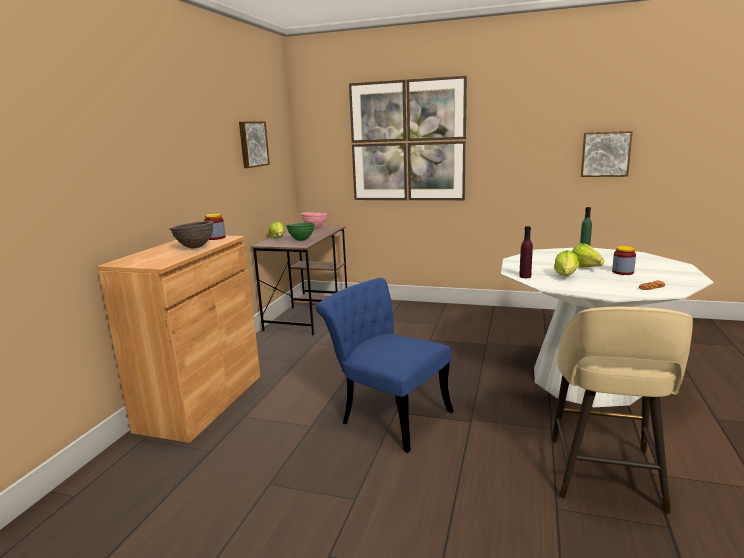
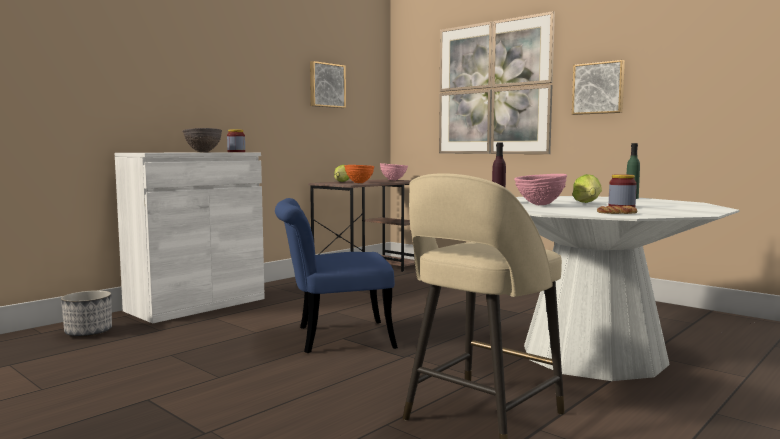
camera: 25 degrees right, 10 degrees down
brown cabinet [97,236,260,443] -> white cabinet [115,152,265,323]
green bowl [286,223,315,241] -> orange bowl [344,165,374,183]
blue chair [316,278,454,453] -> blue chair turned 75 degrees counterclockwise [275,198,398,353]
lettuce [554,250,579,276] -> pink bowl [514,174,567,206]
picture [581,131,633,177] -> picture moved to [572,60,625,115]
none -> planter [61,290,112,337]

